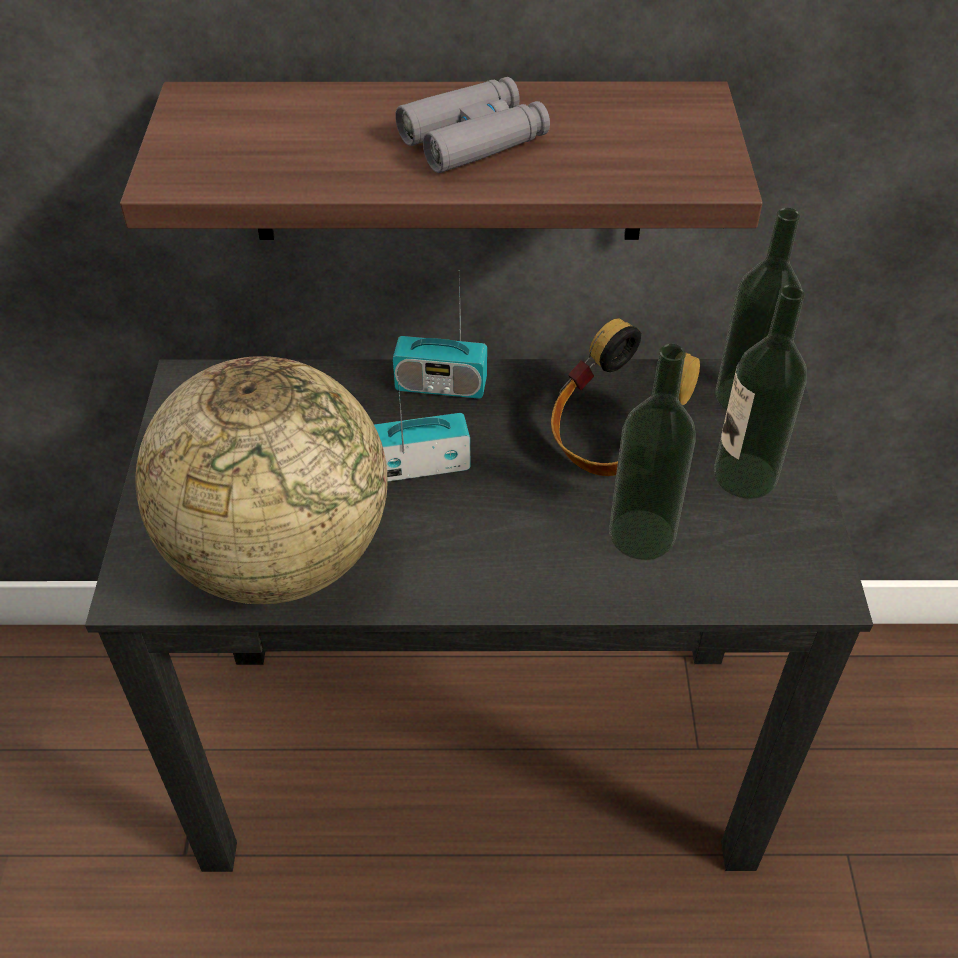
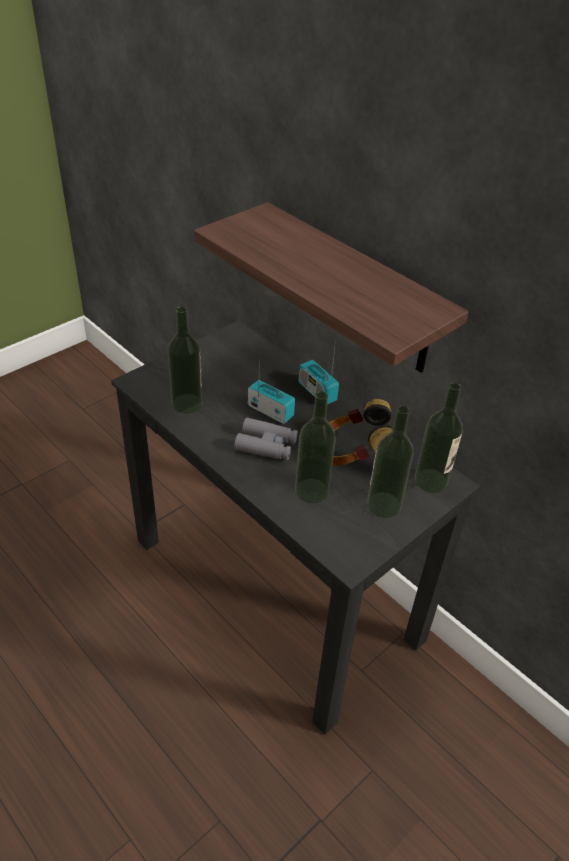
camera: 45 degrees right, 5 degrees down
globe [135,356,387,604] -> bottle [168,306,202,413]
grey binoculars [395,77,550,173] -> grey binoculars moved to [234,417,298,460]

